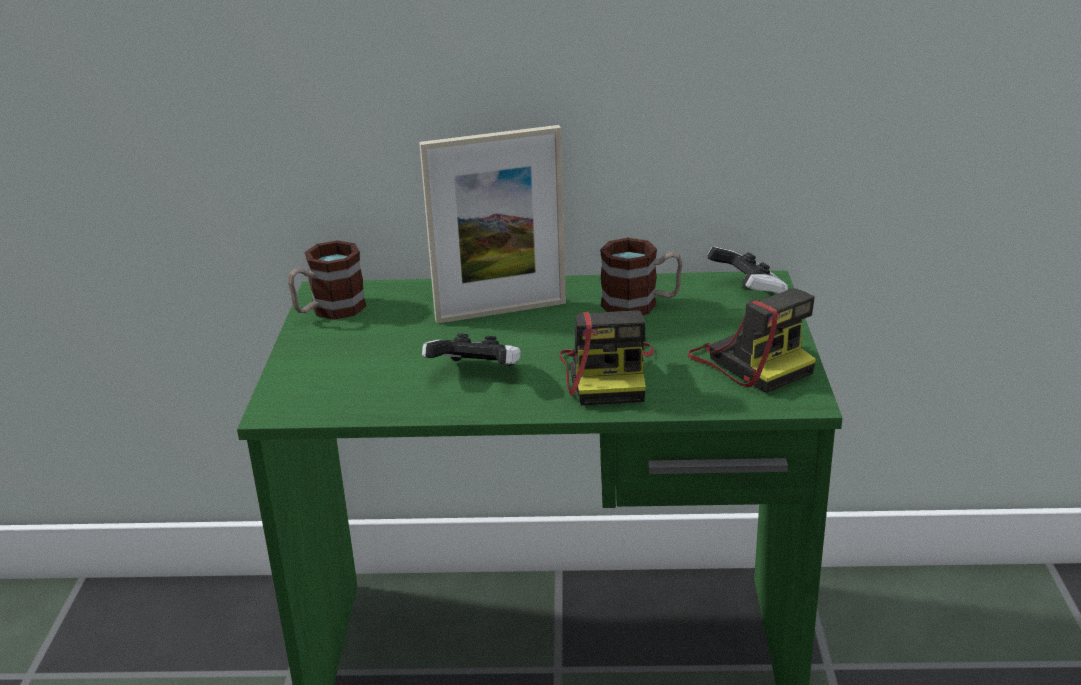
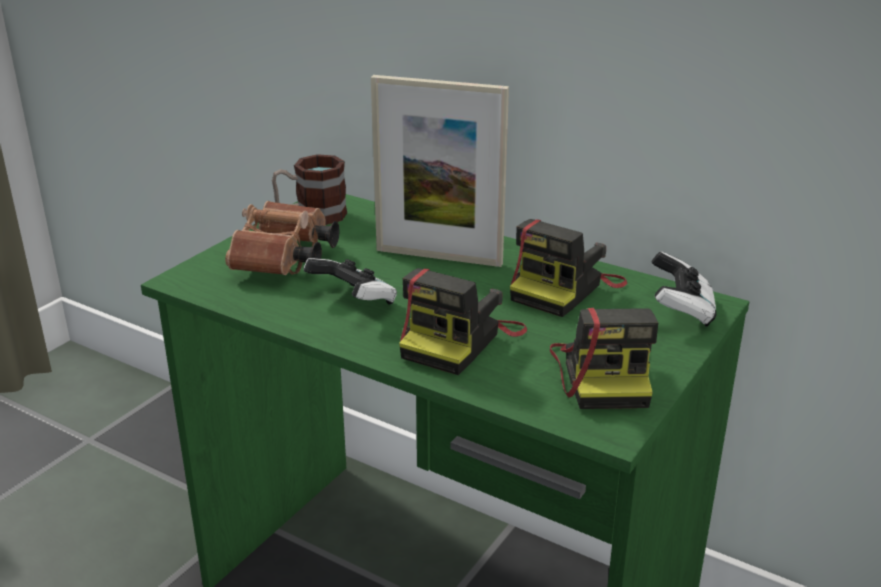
camera: 30 degrees right, 0 degrees up
mug [600,238,683,315] -> camera [510,219,627,317]
none -> brown binoculars [225,201,340,275]

